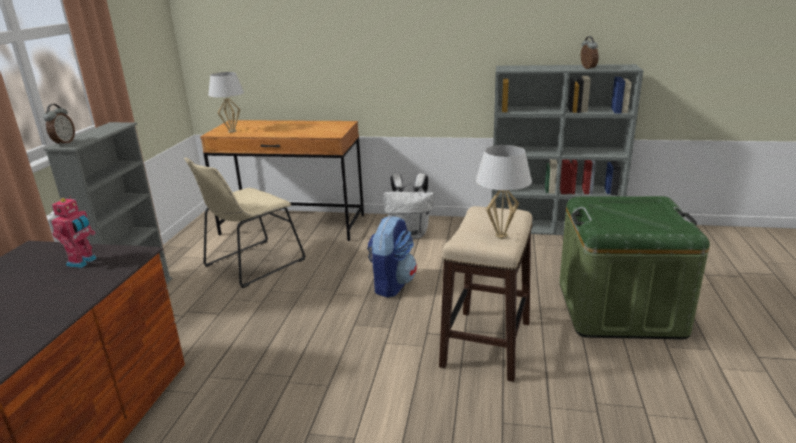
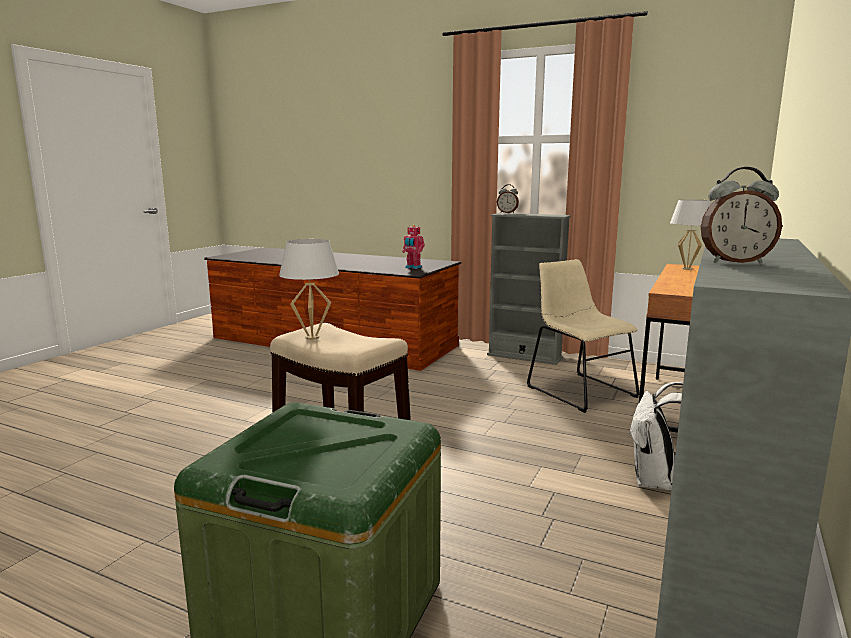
camera: 105 degrees right, 10 degrees down
backpack [367,216,417,298] -> none

